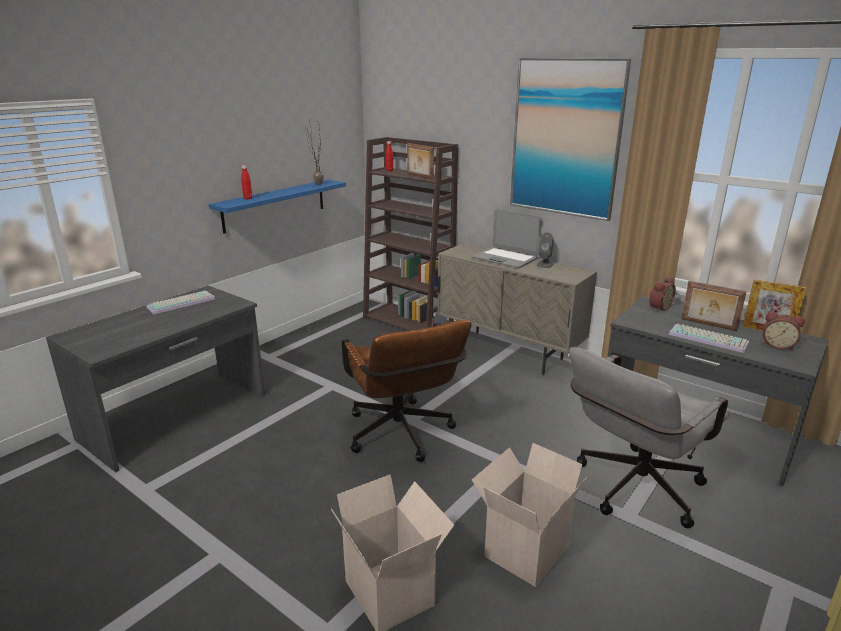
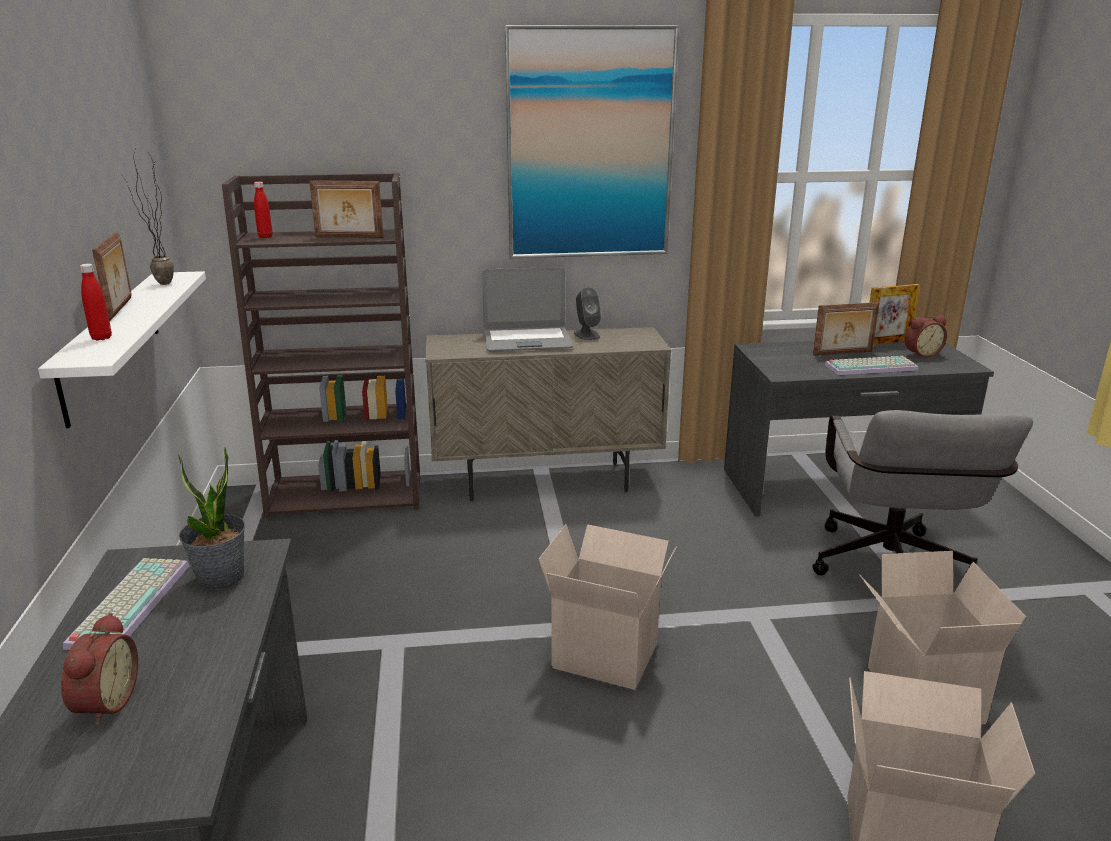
camera: 45 degrees left, 0 degrees up
blue shelf [209,180,346,234] -> white shelf [38,271,206,428]
brown office chair [341,320,472,462] -> cardboard box [539,524,677,690]
alarm clock [649,277,676,312] -> alarm clock moved to [61,613,138,726]
none -> picture frame [92,231,131,321]
none -> potted plant [178,447,245,590]

